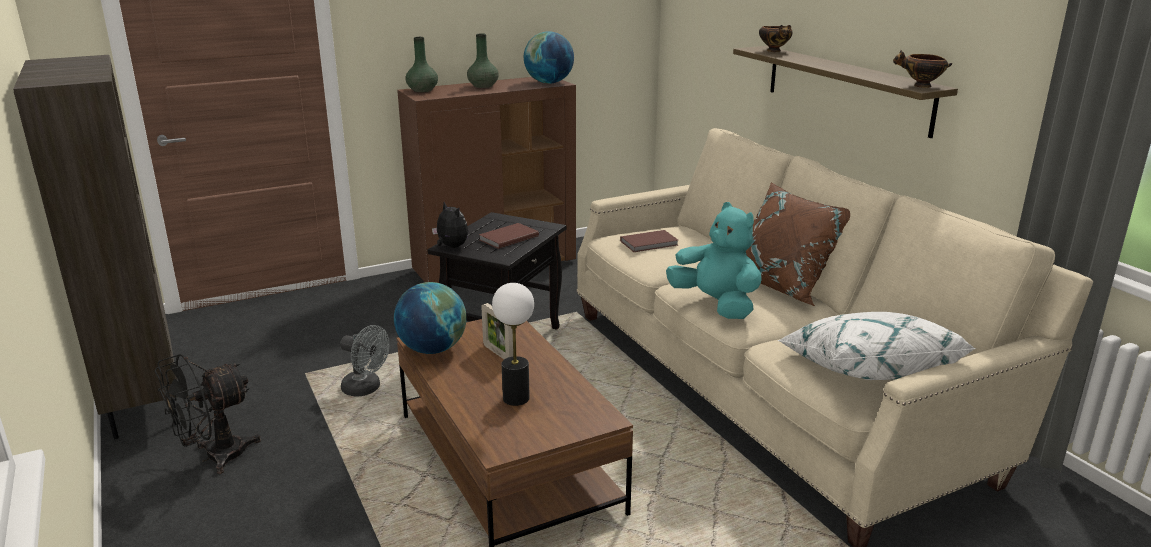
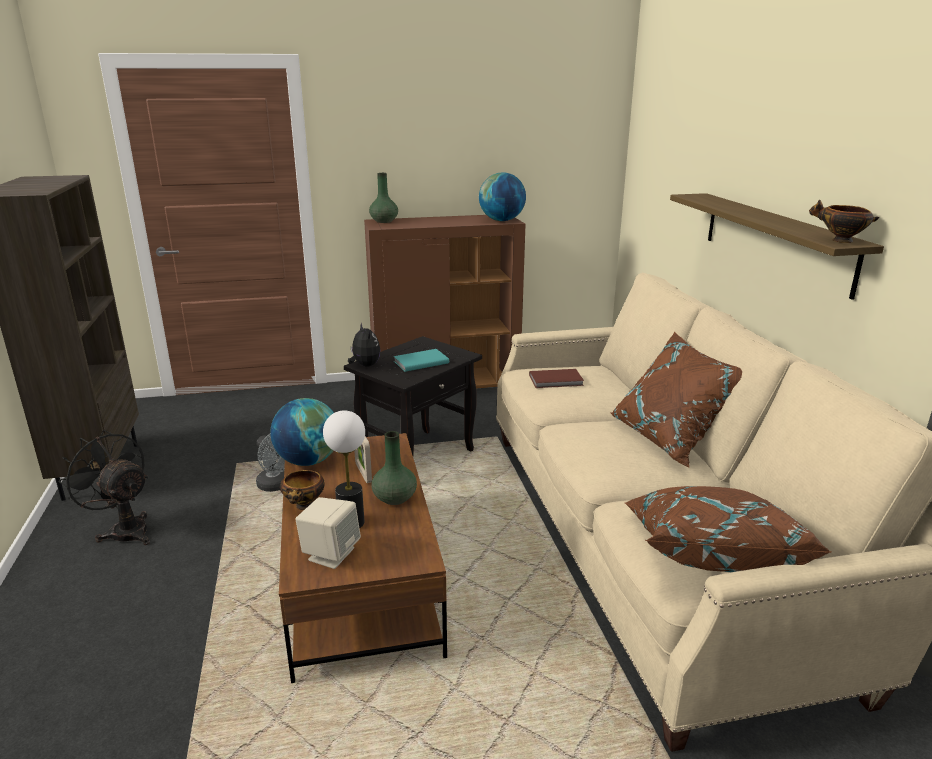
camera: 15 degrees right, 0 degrees up
black fan [155,354,261,474] -> black fan turned 60 degrees clockwise [59,430,150,545]
green vase [467,33,499,88] -> green vase moved to [372,431,417,505]
brown book [479,223,539,249] -> turquoise book [393,349,449,372]
turquoise plush toy [666,202,762,319] -> none
bowl [759,25,792,52] -> bowl moved to [280,470,325,510]
white pillow [778,312,976,380] -> brown pillow [624,486,832,572]
none -> beige speaker [296,497,361,569]

